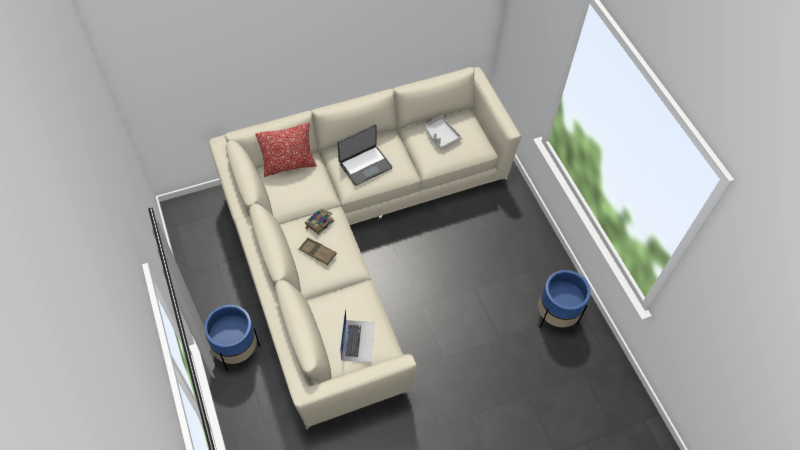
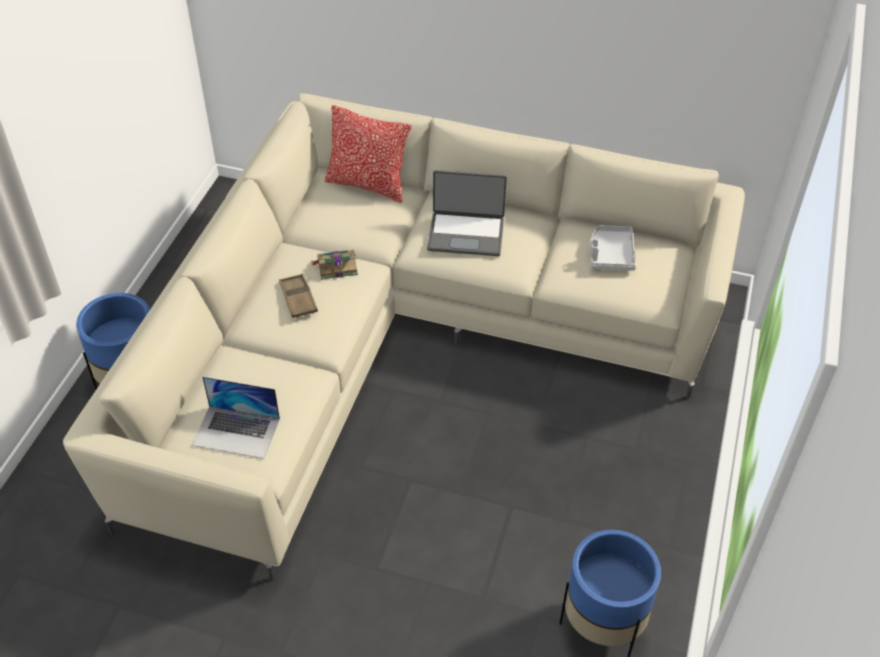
camera: 40 degrees right, 10 degrees down
laptop [340,308,375,363] -> laptop turned 60 degrees clockwise [192,377,280,459]

